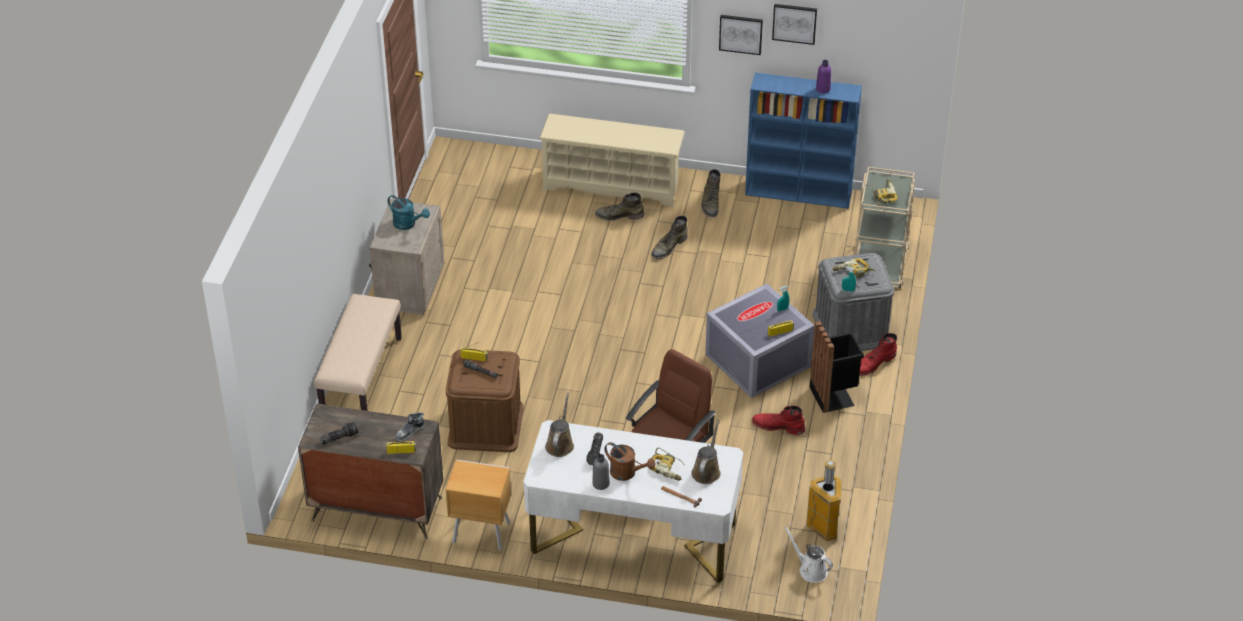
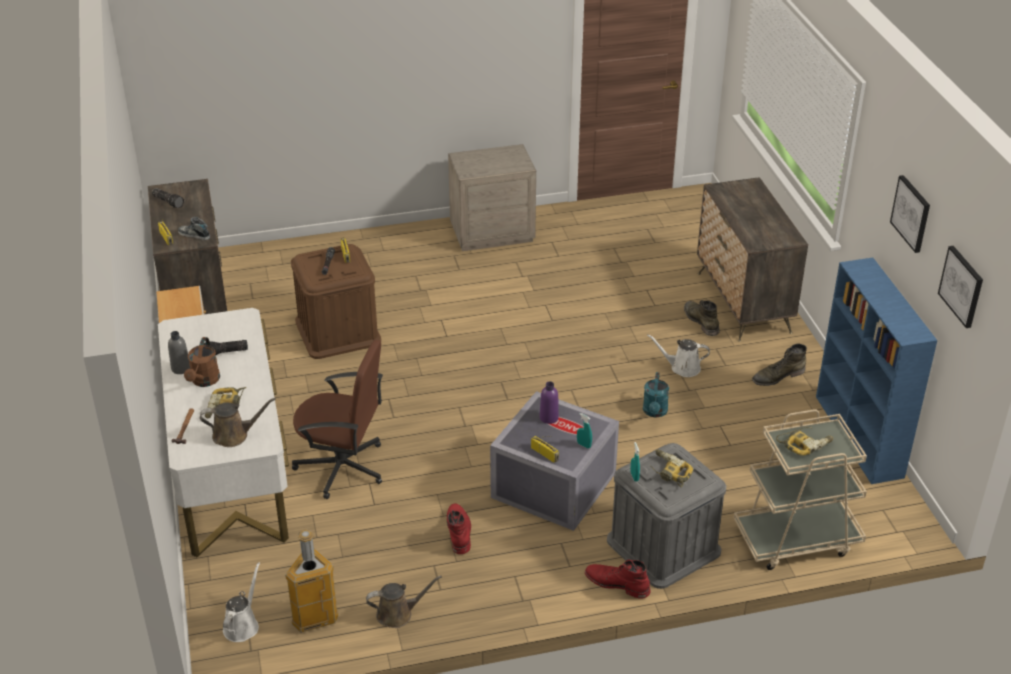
camera: 65 degrees right, 5 degrees down
beige bench [314,294,402,411] -> none
turquoise watering can [388,195,430,230] -> turquoise watering can moved to [643,372,669,417]
beige shoe rack [539,114,685,206] -> dresser [697,177,808,342]
brown watering can [545,393,574,457] -> brown watering can moved to [366,575,442,628]
green boot [651,216,688,259] -> white watering can [647,334,710,377]
picture [719,15,763,55] -> picture moved to [938,246,983,328]
black trash can [809,321,864,413] -> none
purple bottle [816,60,831,93] -> purple bottle moved to [540,381,559,424]

